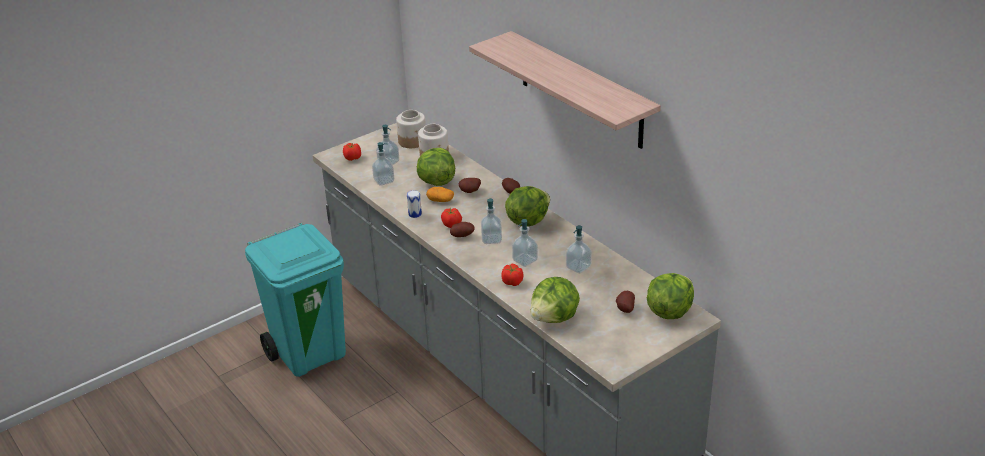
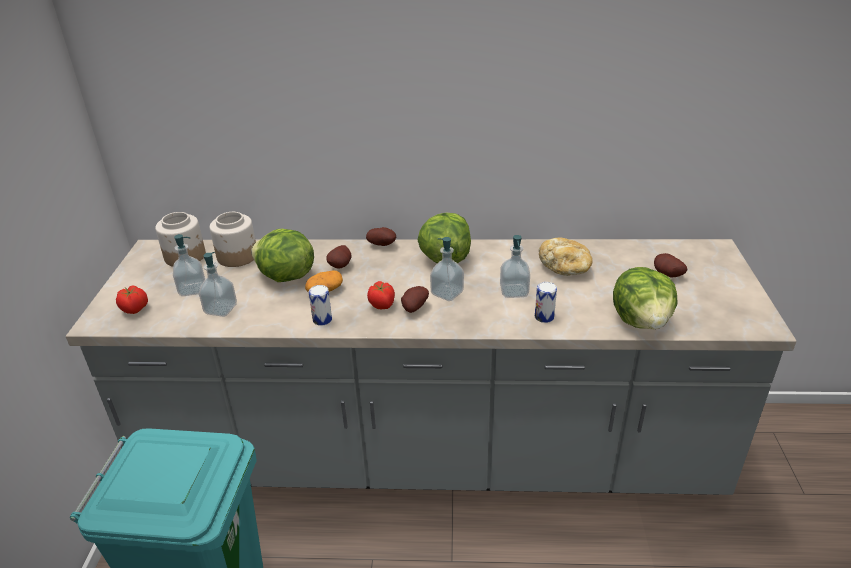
camera: 50 degrees left, 0 degrees up
shelf [469,31,661,149] -> none
tomato [501,264,523,286] -> can [535,282,557,323]
soap dispenser [566,225,592,273] -> bread [539,238,593,276]
lettuce [647,273,694,319] -> none

